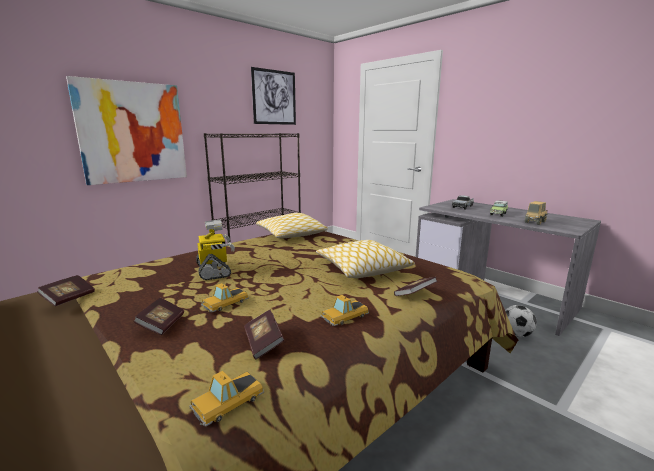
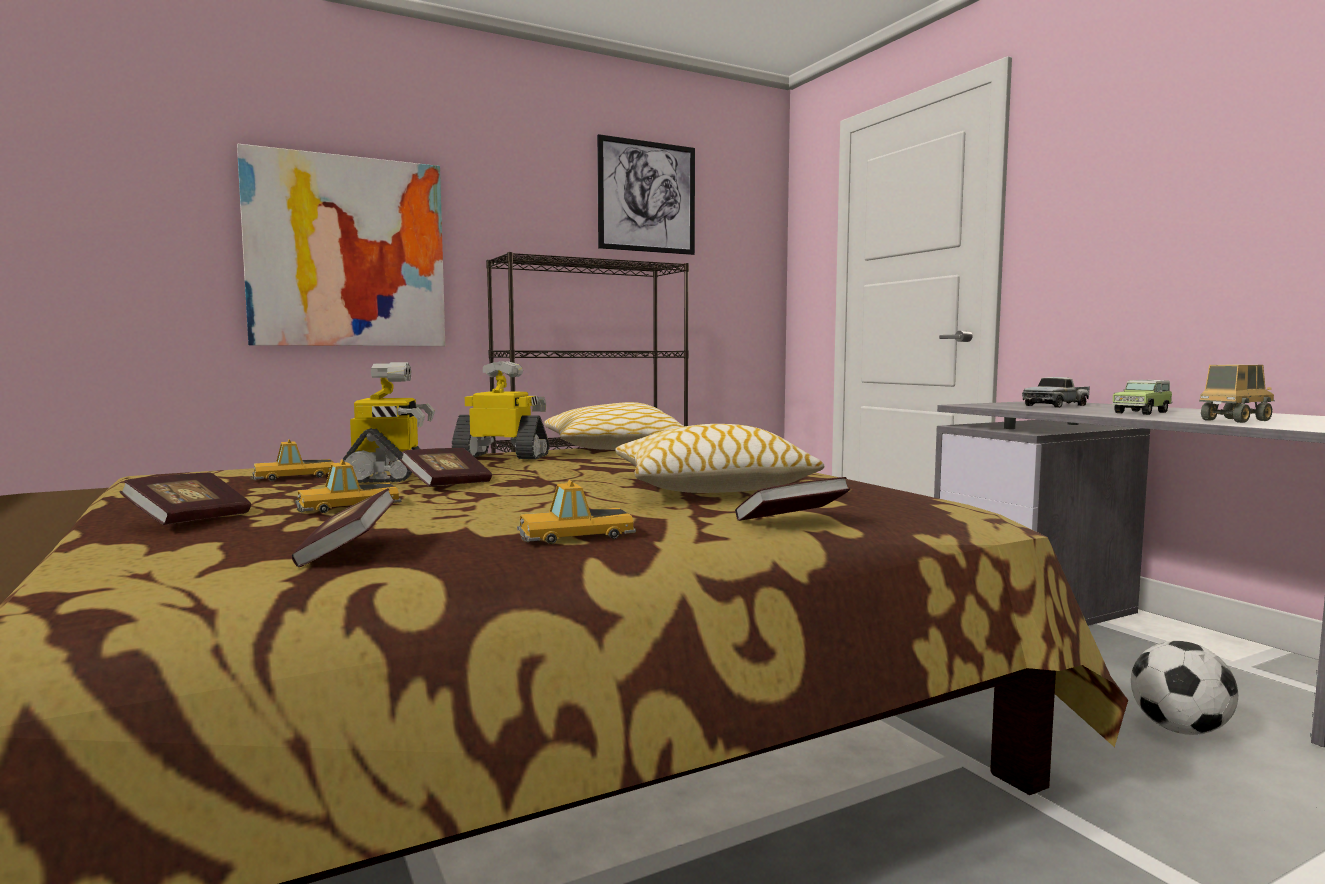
camera: 15 degrees right, 10 degrees down
book [37,275,95,306] -> book moved to [400,448,492,487]
toy car [189,371,264,426] -> toy car moved to [250,439,334,481]
none -> toy robot [452,361,549,459]

